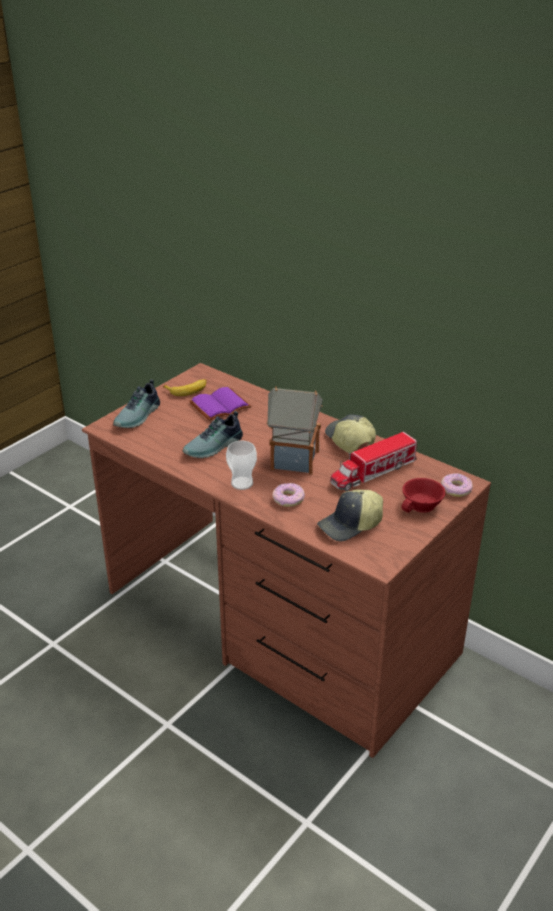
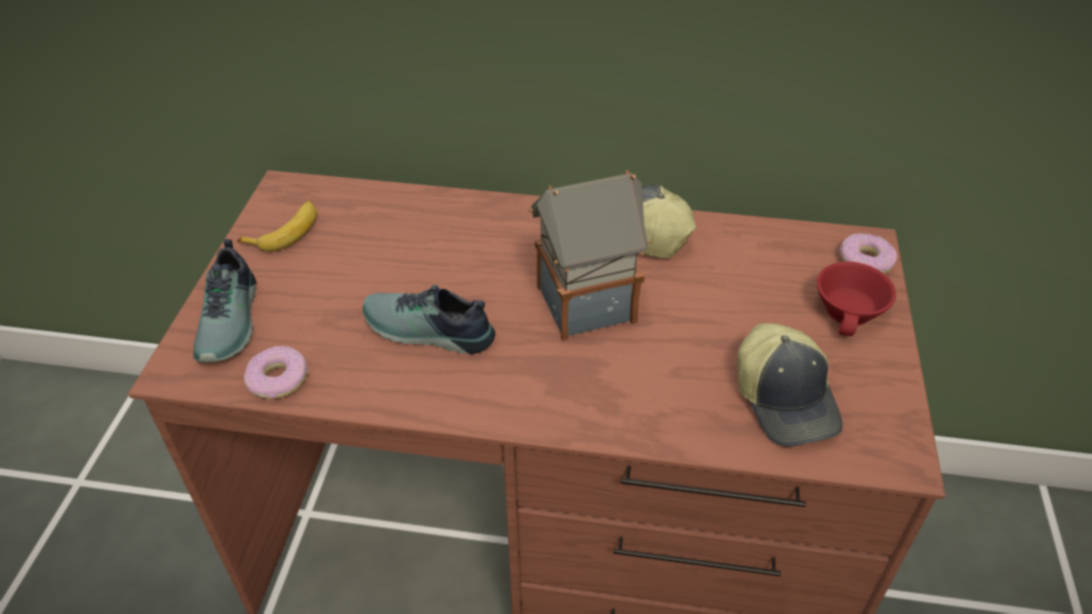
camera: 30 degrees left, 10 degrees up
shoe [183,411,243,458] -> shoe turned 90 degrees clockwise [363,285,495,355]
purple book [189,387,252,421] -> none
cup [226,441,257,490] -> none
donut [272,483,305,507] -> donut moved to [244,346,308,399]
cap [317,489,383,541] -> cap turned 45 degrees counterclockwise [737,323,843,447]
toy truck [330,432,417,491] -> none

